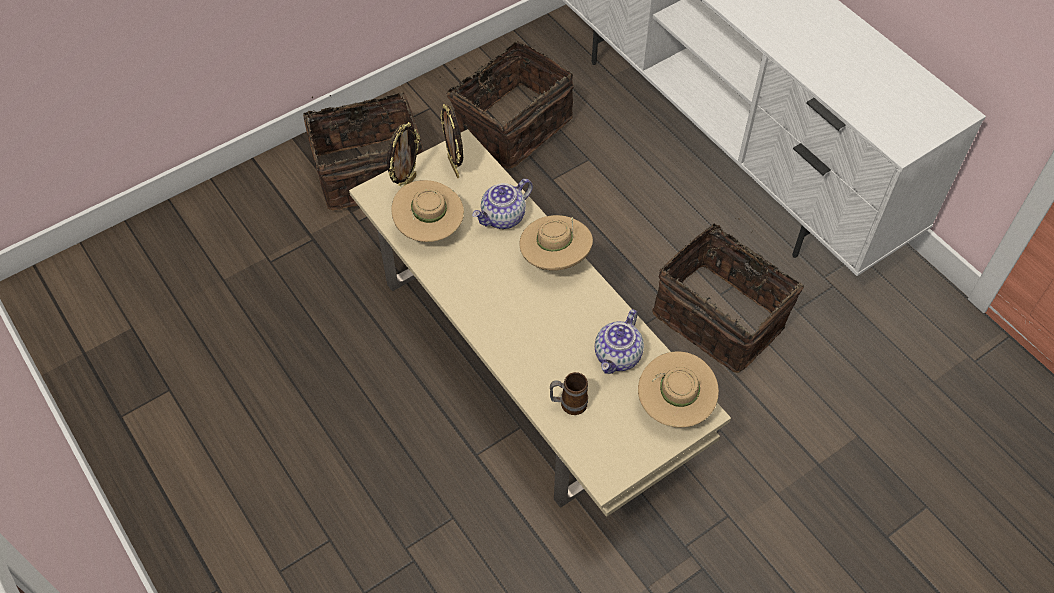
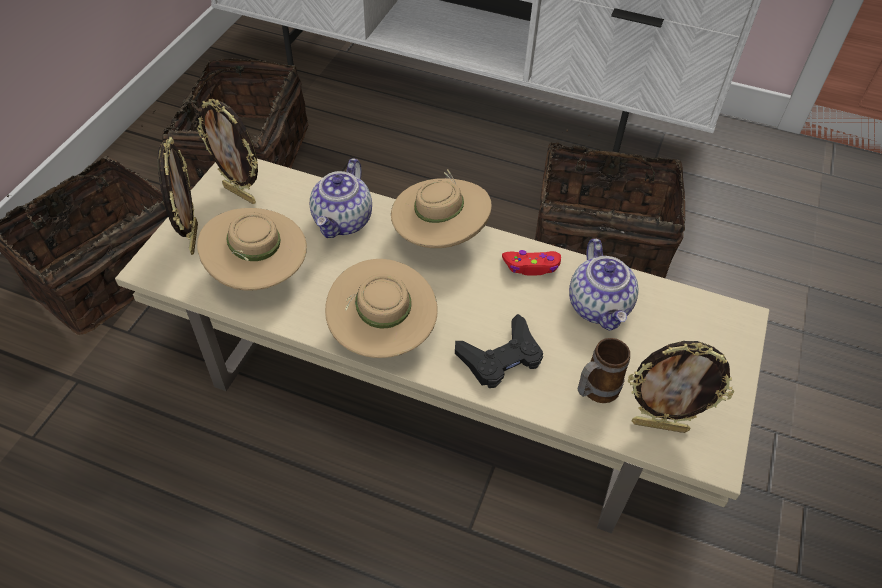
camera: 35 degrees left, 5 degrees down
beige hat [638,352,719,428] -> beige hat moved to [325,259,438,358]
none -> black game controller [455,314,543,388]
none -> red game controller [502,250,561,276]
none -> picture frame [628,341,734,433]

